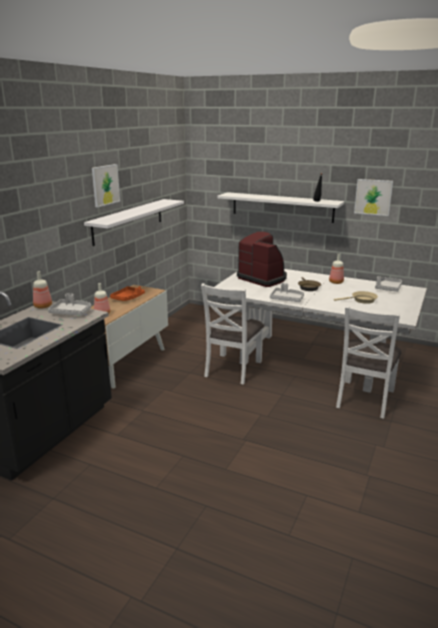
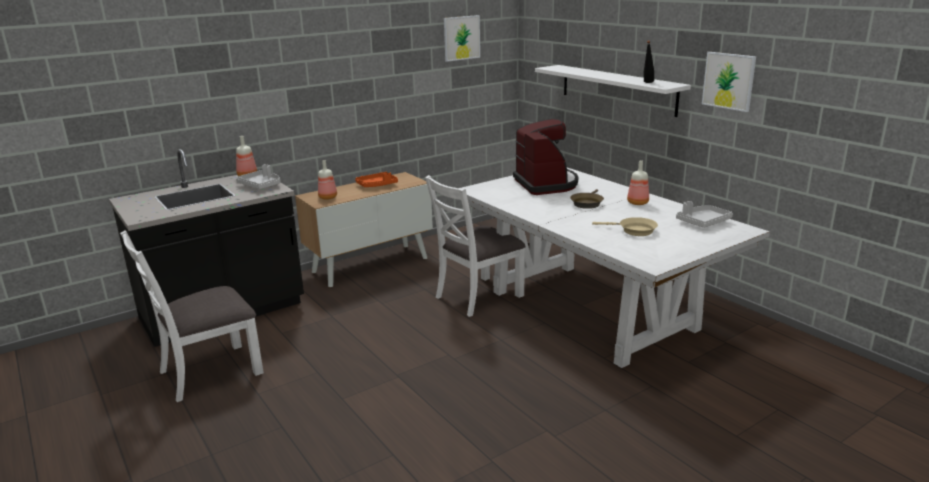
camera: 30 degrees right, 0 degrees up
white shelf [84,199,184,246] -> none
picture [92,164,120,207] -> picture moved to [444,15,480,62]
grey tray [270,283,304,302] -> none
white chair [336,305,402,419] -> white chair moved to [120,230,264,402]

